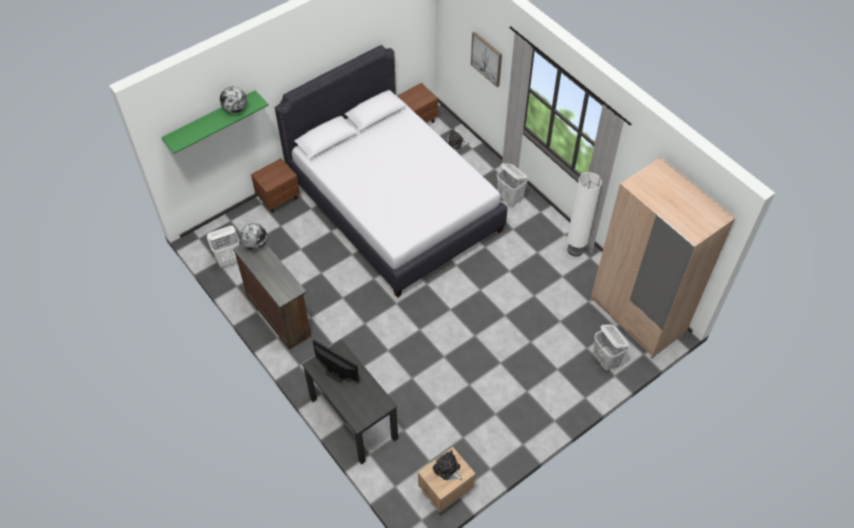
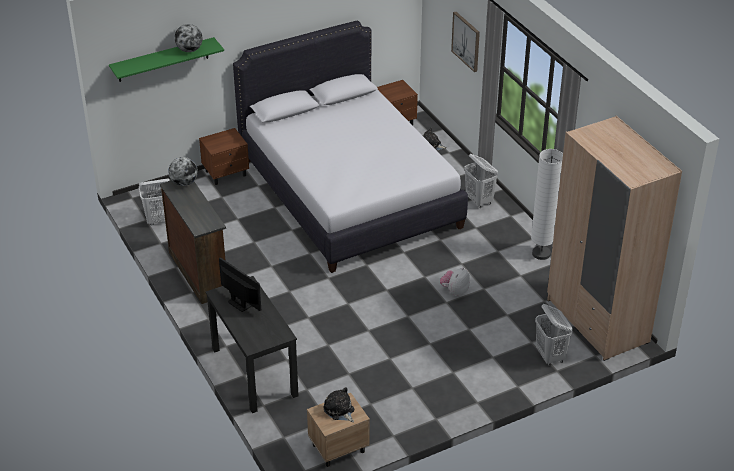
camera: 10 degrees right, 15 degrees down
none -> plush toy [440,267,470,296]

